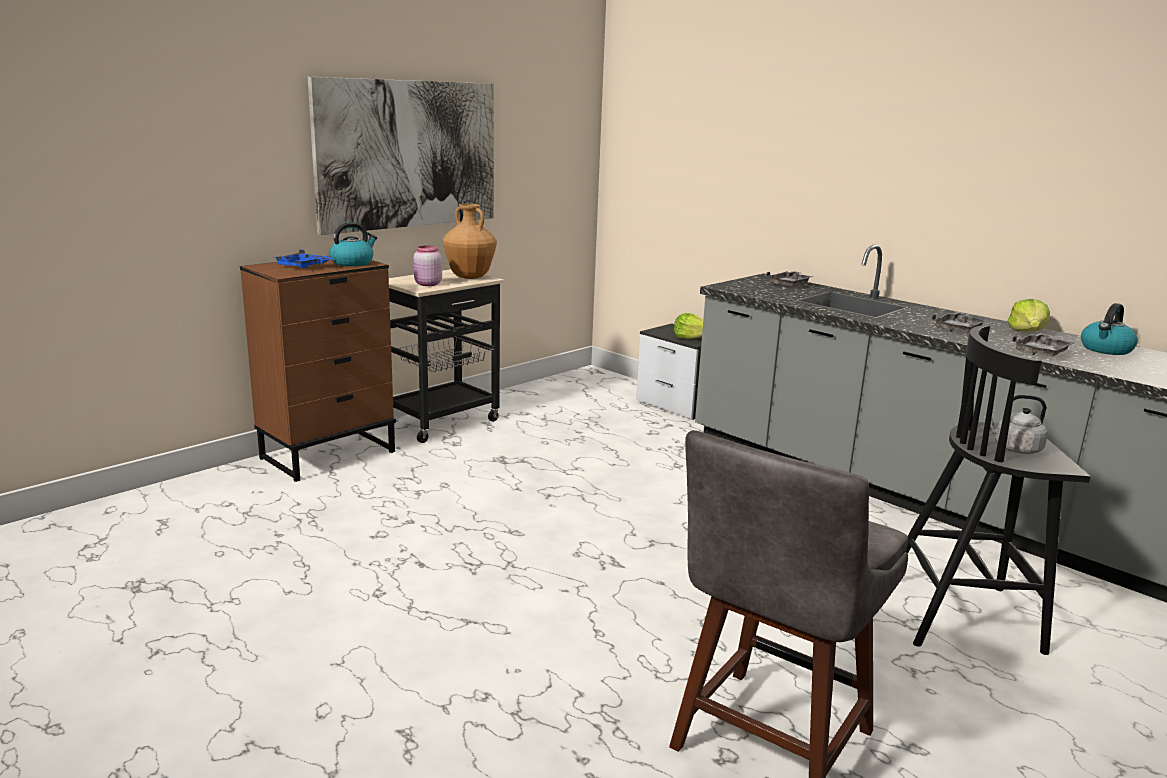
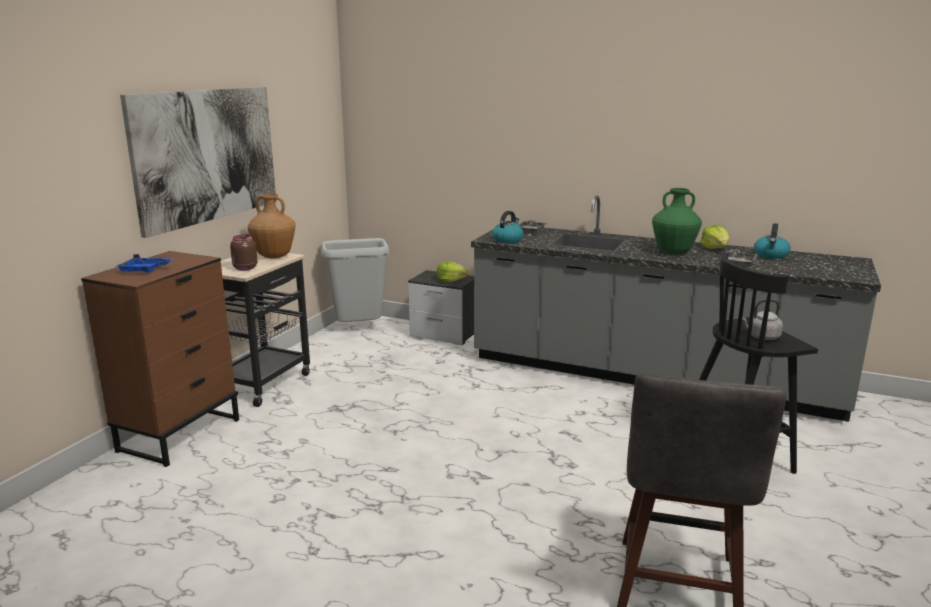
camera: 20 degrees left, 0 degrees up
kettle [330,222,377,266] -> kettle moved to [492,211,523,243]
pink jar [413,245,442,286] -> brown jar [230,234,257,271]
grey tray [932,312,987,332] -> green vase [652,188,702,255]
none -> grey trash can [321,238,390,322]

